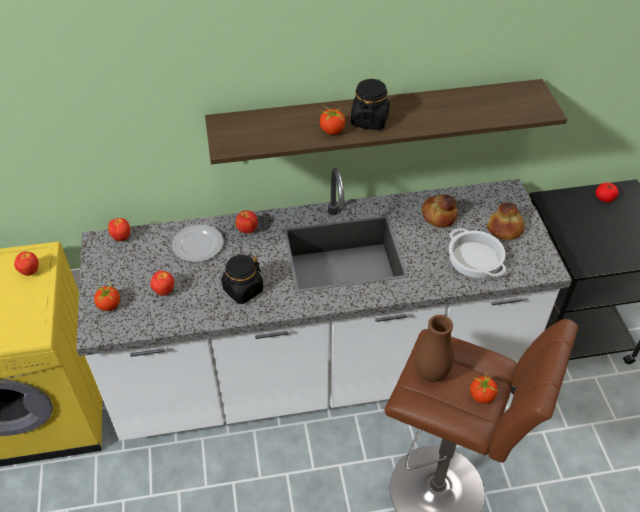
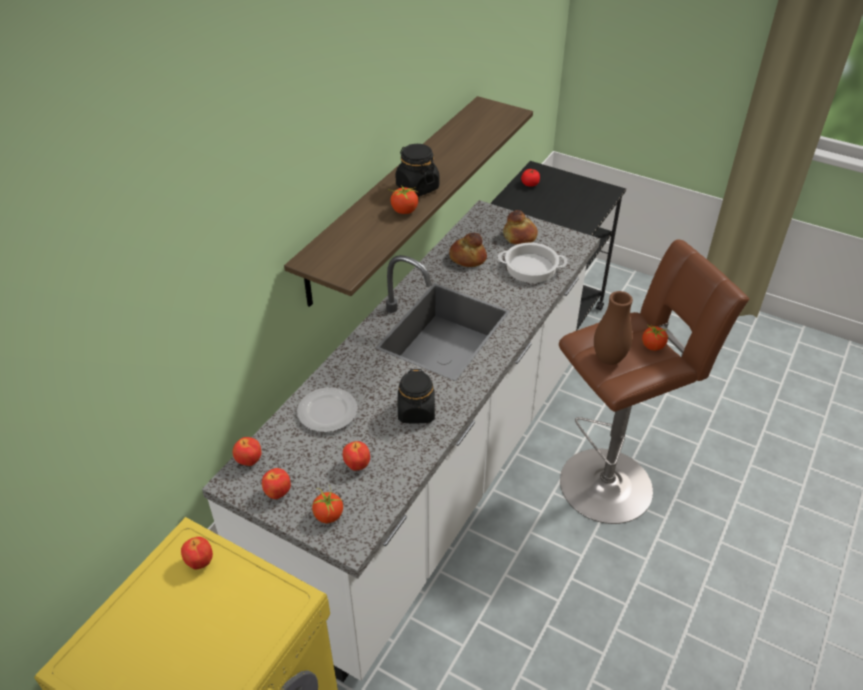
camera: 50 degrees left, 5 degrees down
apple [236,211,258,233] -> apple moved to [262,468,291,499]

